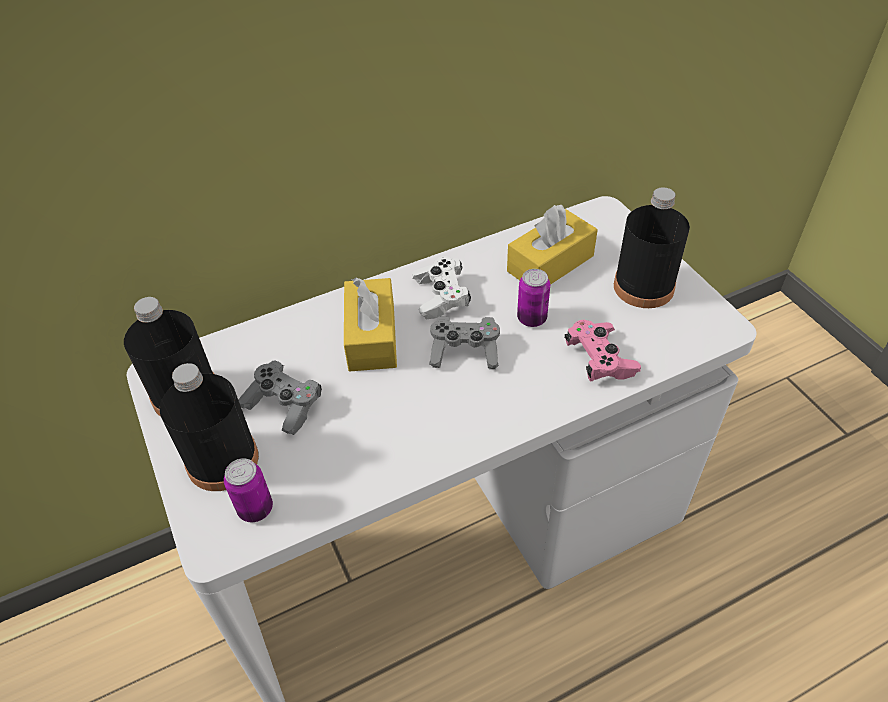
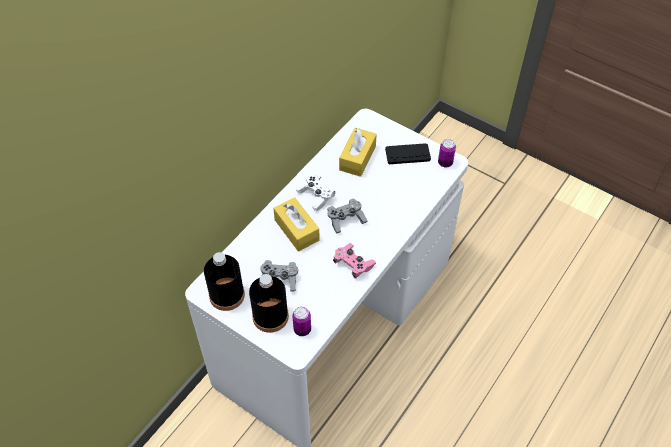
camera: 30 degrees left, 5 degrees up
can [517,269,550,327] -> can moved to [438,139,456,168]
pink game controller [565,320,641,381] -> pink game controller moved to [333,243,376,279]
black bottle [614,187,690,308] -> black game controller [385,143,431,164]

